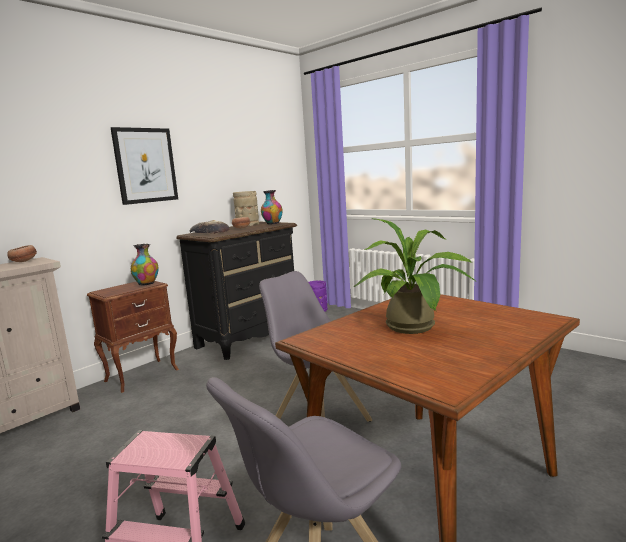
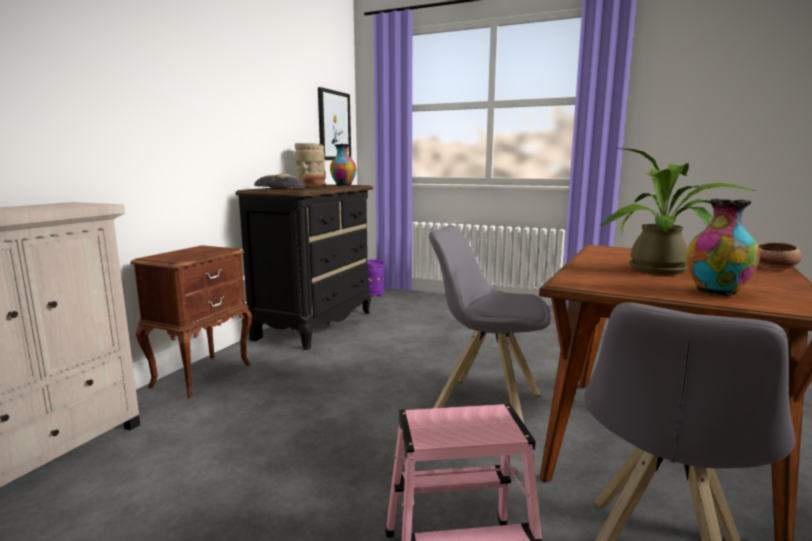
camera: 20 degrees left, 0 degrees up
bowl [7,245,37,262] -> bowl moved to [757,242,801,270]
picture [111,127,178,205] -> picture moved to [318,87,351,160]
vase [131,244,159,286] -> vase moved to [686,199,760,296]

